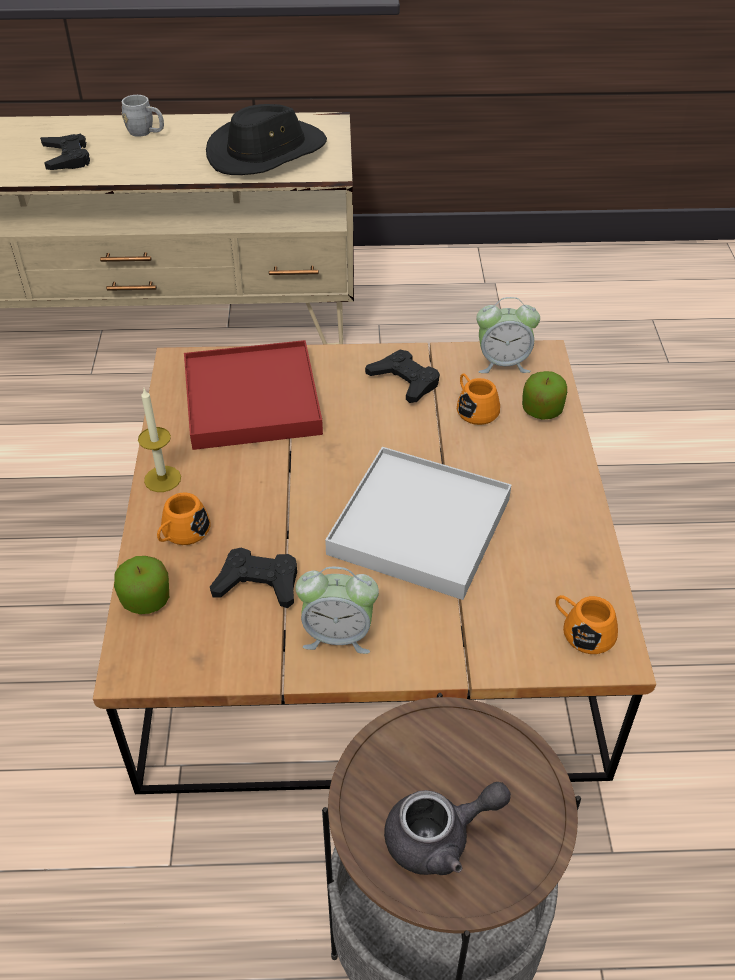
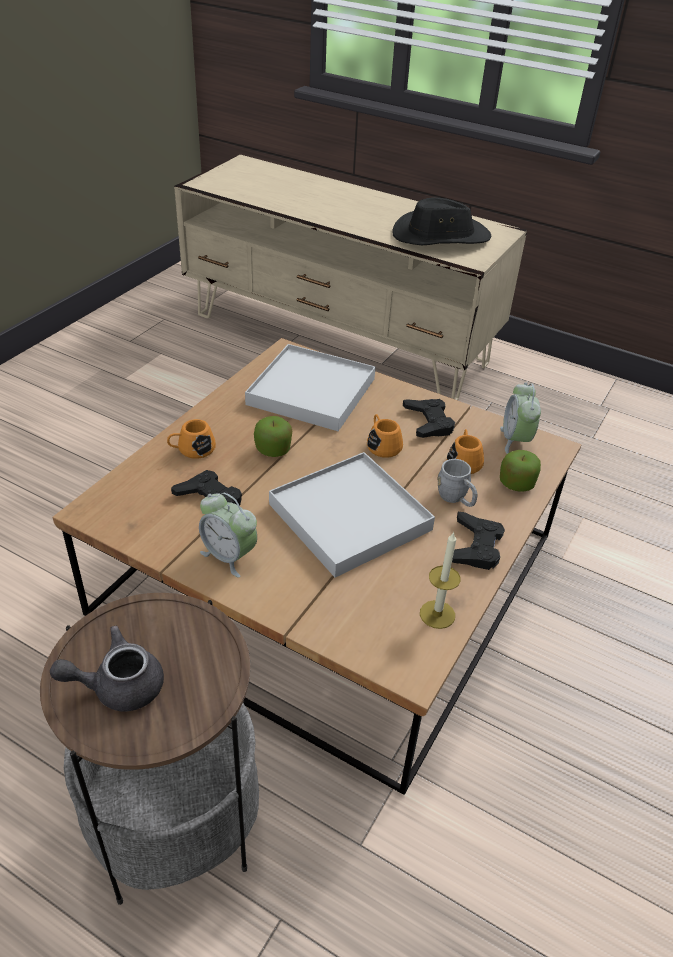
camera: 30 degrees right, 5 degrees down
black game controller [40,134,90,170] -> black game controller moved to [452,512,505,570]
apple [114,556,169,614] -> apple moved to [254,416,292,457]
grey mug [122,95,164,137] -> grey mug moved to [437,459,477,507]
candle [138,389,181,492] -> candle moved to [420,532,460,629]
red tray [184,340,323,450] -> white tray [245,344,376,431]
grey teapot [384,782,511,875] -> grey teapot turned 150 degrees clockwise [50,626,164,711]
alarm clock [476,297,540,373] -> alarm clock turned 60 degrees clockwise [500,382,541,454]
orange mug [555,595,618,654] -> orange mug moved to [367,414,403,458]

